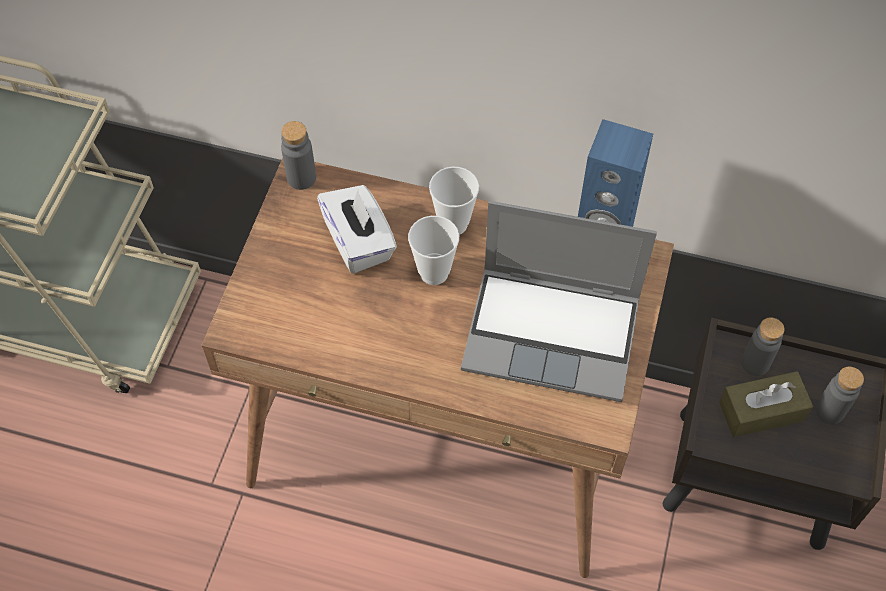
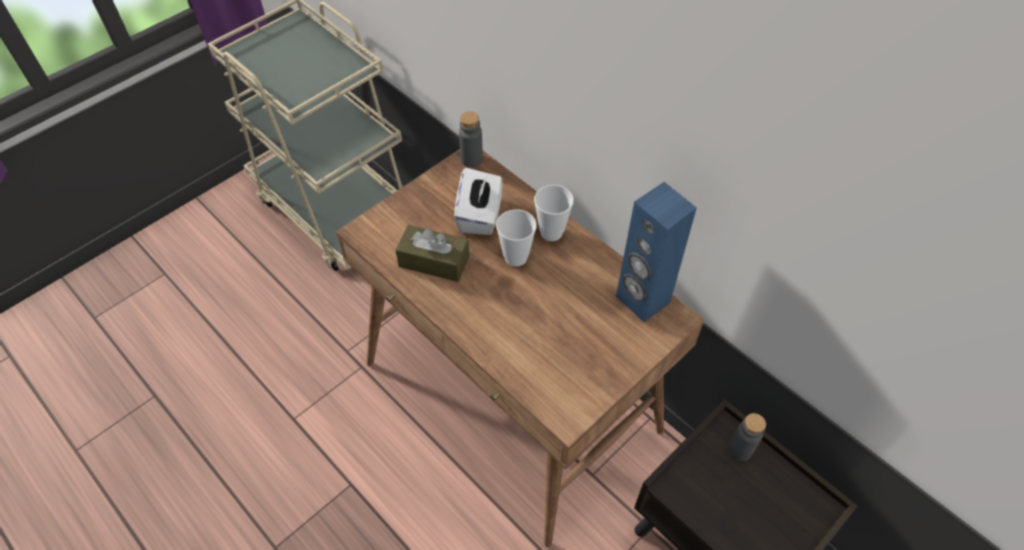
camera: 30 degrees right, 5 degrees down
laptop [461,201,657,402] -> none
brown tissue box [719,371,813,437] -> brown tissue box moved to [395,225,469,282]
grey bottle [816,367,864,424] -> none

